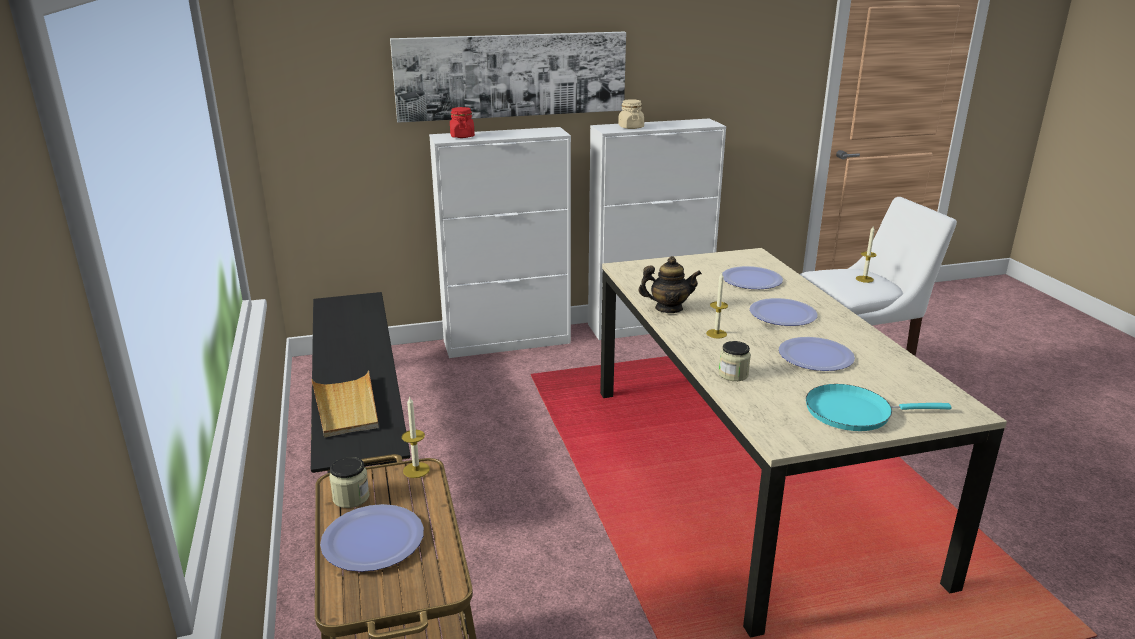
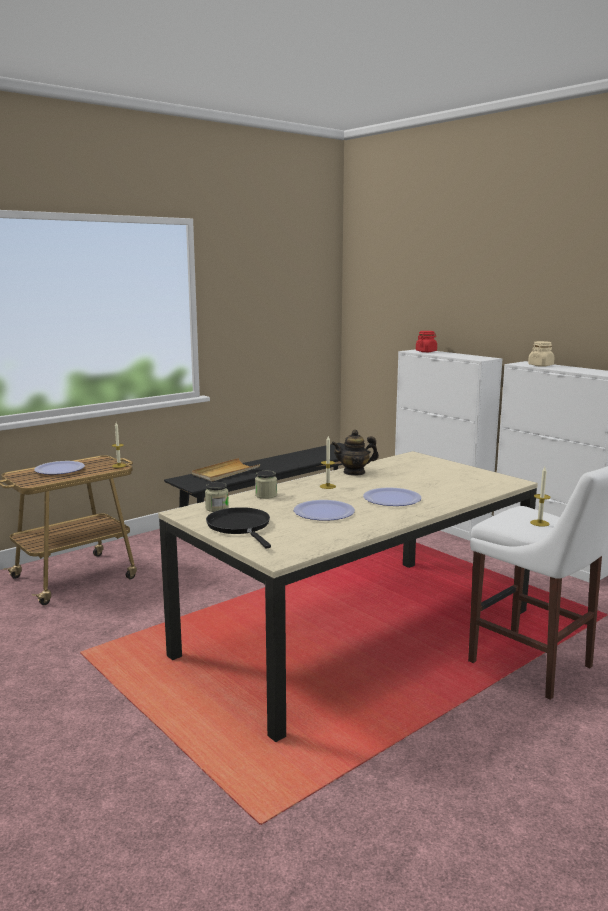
camera: 65 degrees right, 10 degrees down
jar [329,457,370,508] -> jar moved to [205,482,229,512]
picture [390,32,626,123] -> none
teapot [639,256,702,313] -> teapot turned 105 degrees clockwise [331,429,379,476]
plate [722,266,783,289] -> none
turquoise frying pan [806,384,952,431] -> black frying pan [206,507,271,549]

